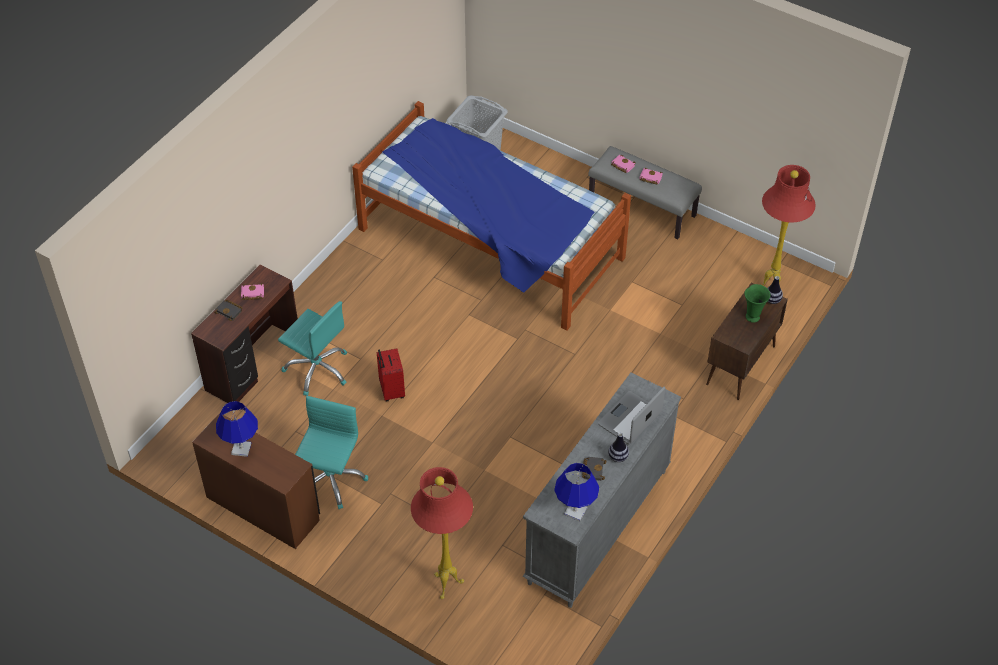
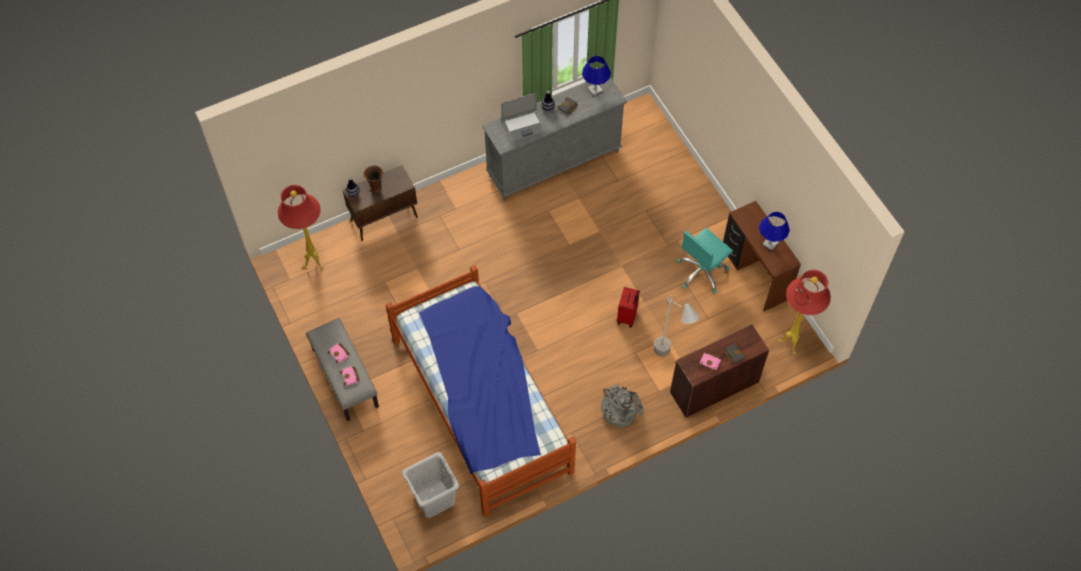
camera: 150 degrees left, 10 degrees up
turquoise office chair [278,301,347,396] -> grey floor lamp [654,295,699,357]
red floor lamp [411,467,473,599] -> red floor lamp moved to [778,270,831,355]
green vase [744,284,771,323] -> brown vase [363,166,383,192]
none -> grey backpack [601,384,644,428]

